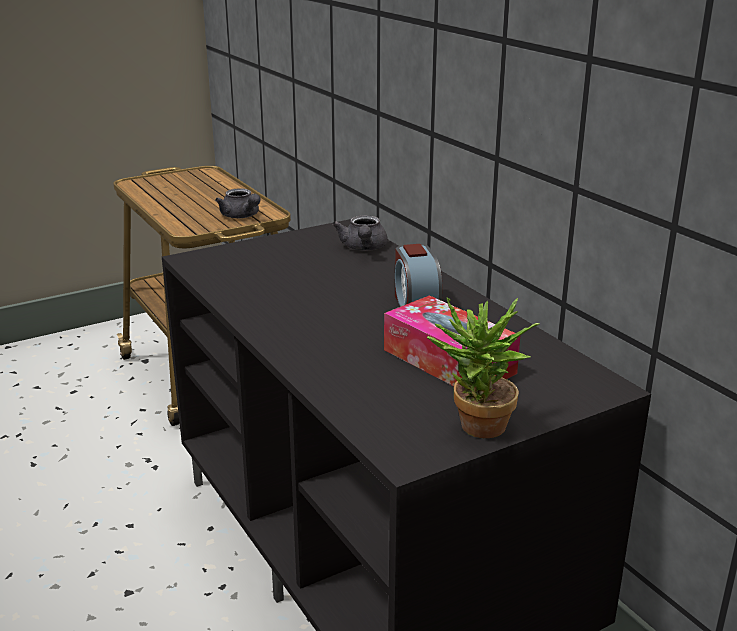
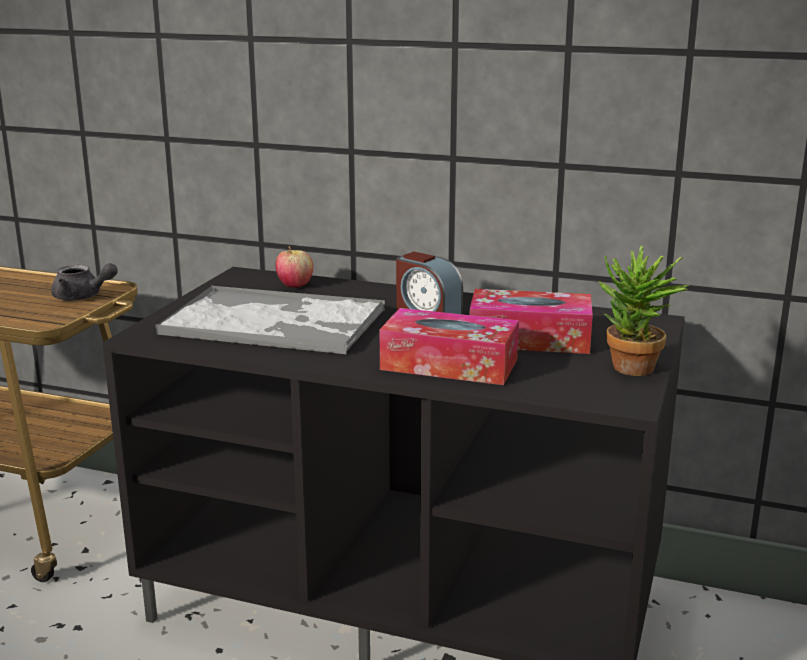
camera: 40 degrees left, 5 degrees down
grey teapot [332,215,387,251] -> apple [275,247,313,288]
none -> tray [155,285,385,354]
none -> tissue box [380,308,519,385]

